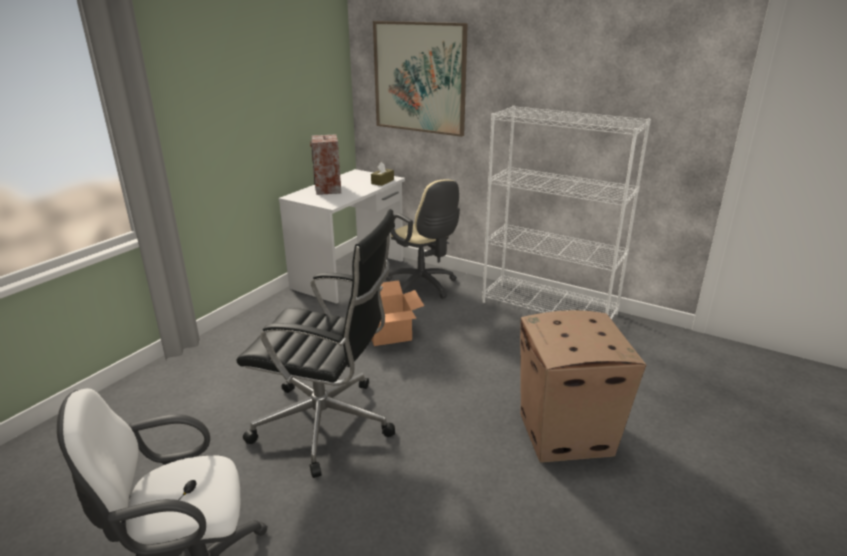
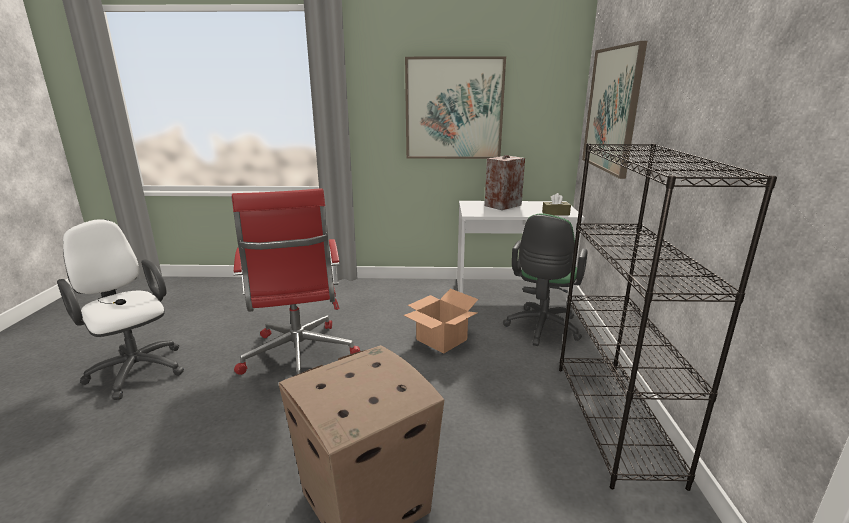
camera: 60 degrees right, 5 degrees down
black office chair [236,209,395,478] -> red office chair [231,188,360,375]
beige office chair [386,180,460,299] -> green office chair [503,213,587,346]
white bookcase [482,106,651,320] -> black bookcase [559,143,777,491]
none -> picture [405,57,506,159]

